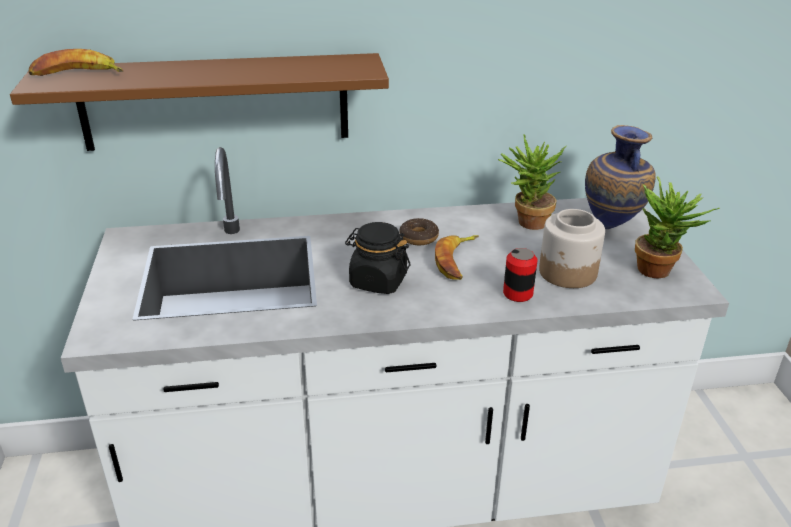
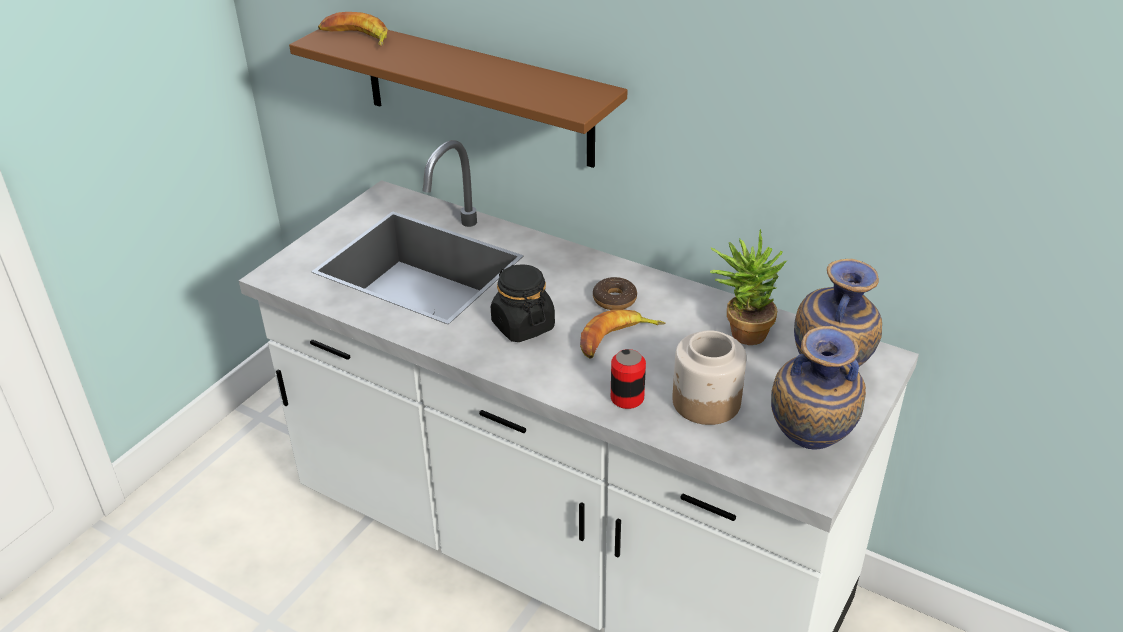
camera: 40 degrees right, 5 degrees up
potted plant [635,176,720,278] -> vase [771,326,866,450]

